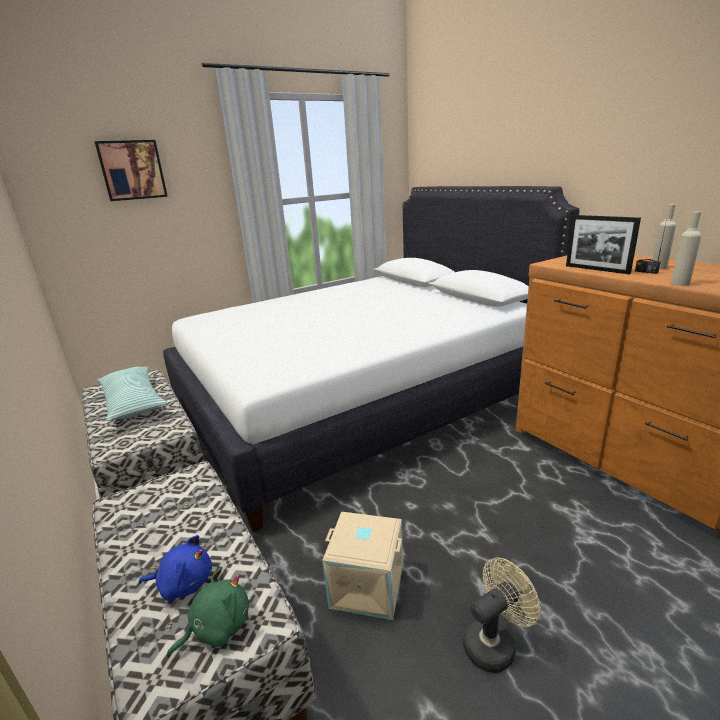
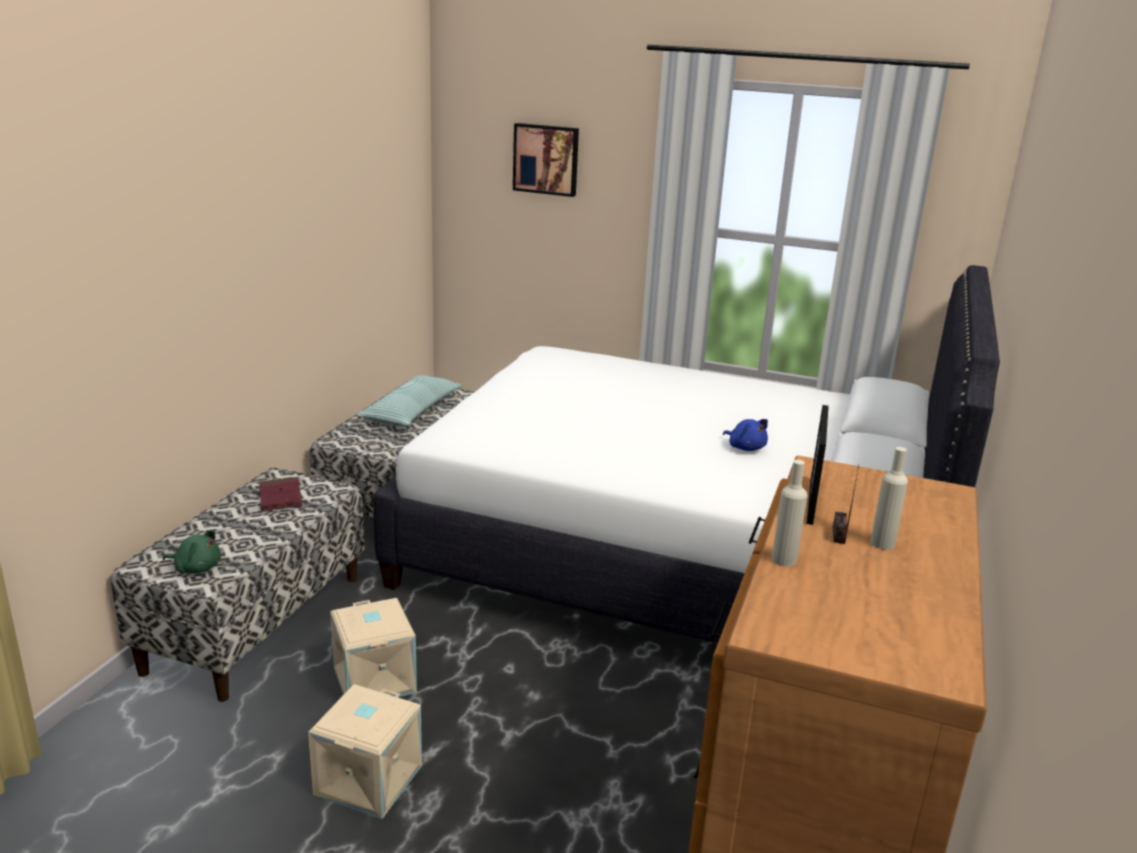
camera: 50 degrees right, 0 degrees up
blue plush toy [139,535,212,601] -> blue plush toy moved to [723,419,768,451]
beige fan [463,558,540,673] -> beige storage box [308,684,422,819]
none -> red book [259,477,302,511]

